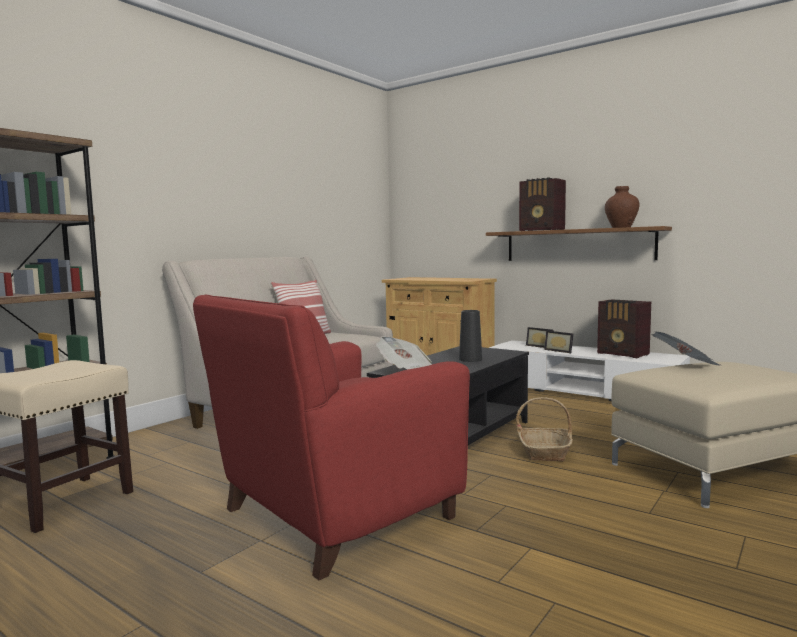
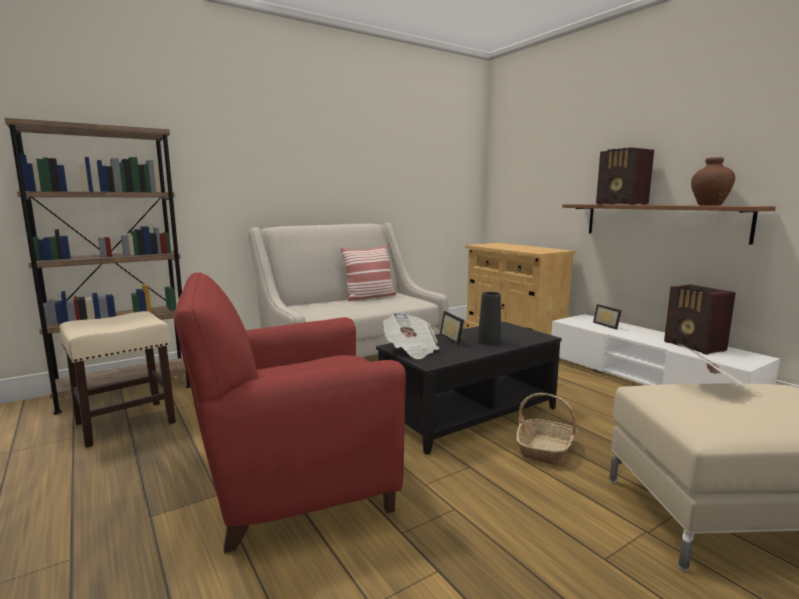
camera: 20 degrees right, 5 degrees up
picture frame [544,331,574,353] -> picture frame moved to [440,311,464,345]

